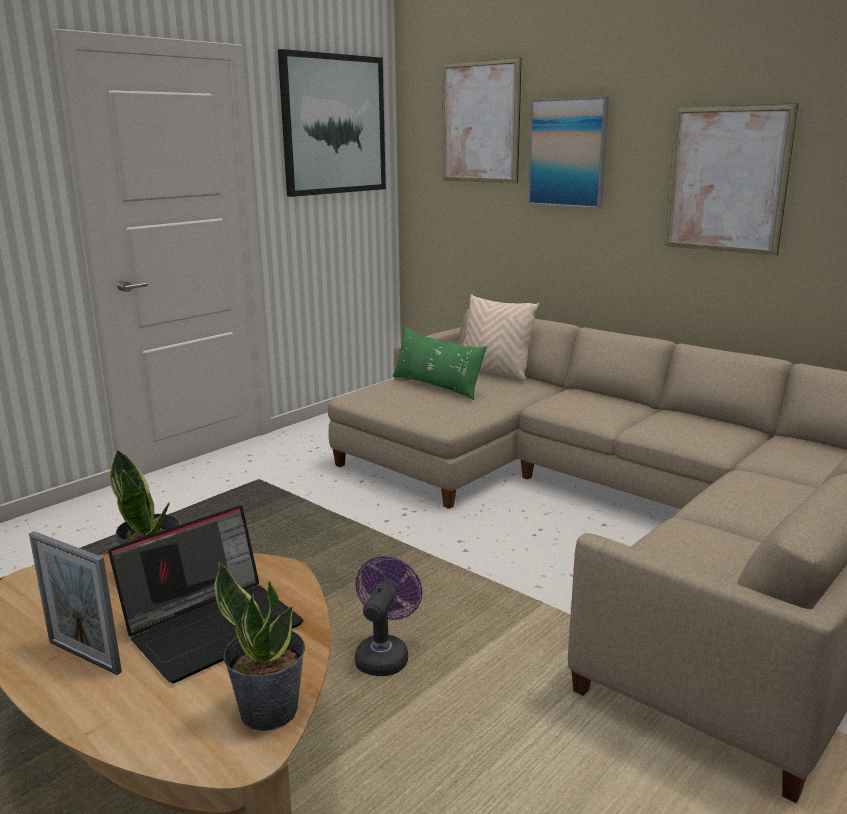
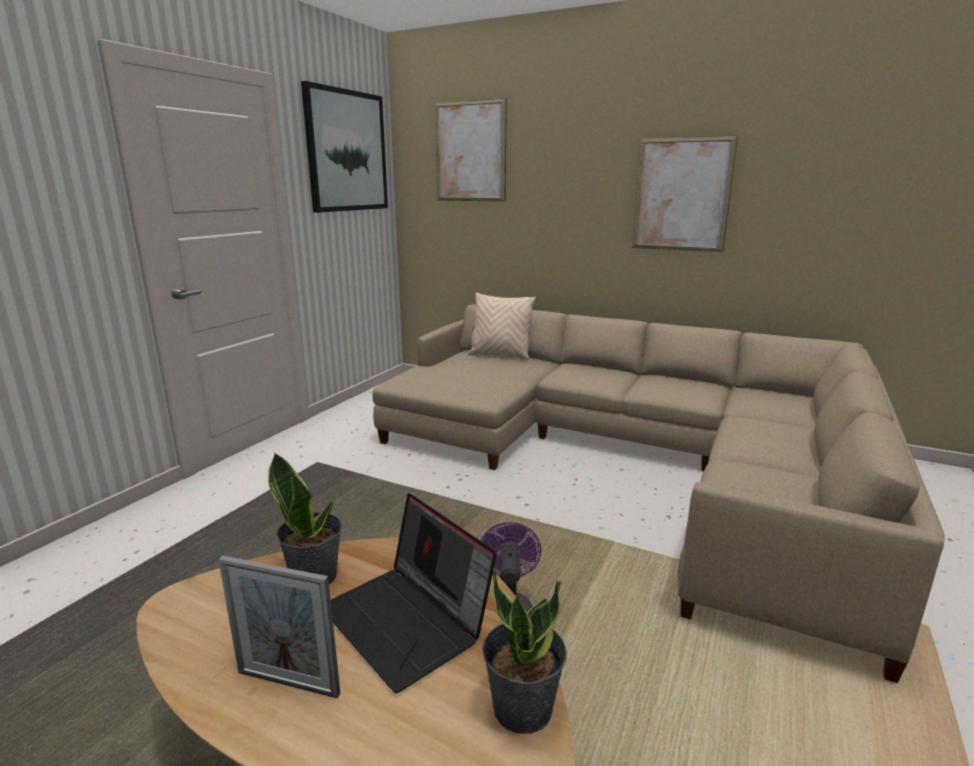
camera: 15 degrees left, 0 degrees up
laptop [108,505,304,683] -> laptop turned 105 degrees clockwise [331,493,497,693]
green pillow [392,327,487,400] -> none
picture [528,96,609,209] -> none

